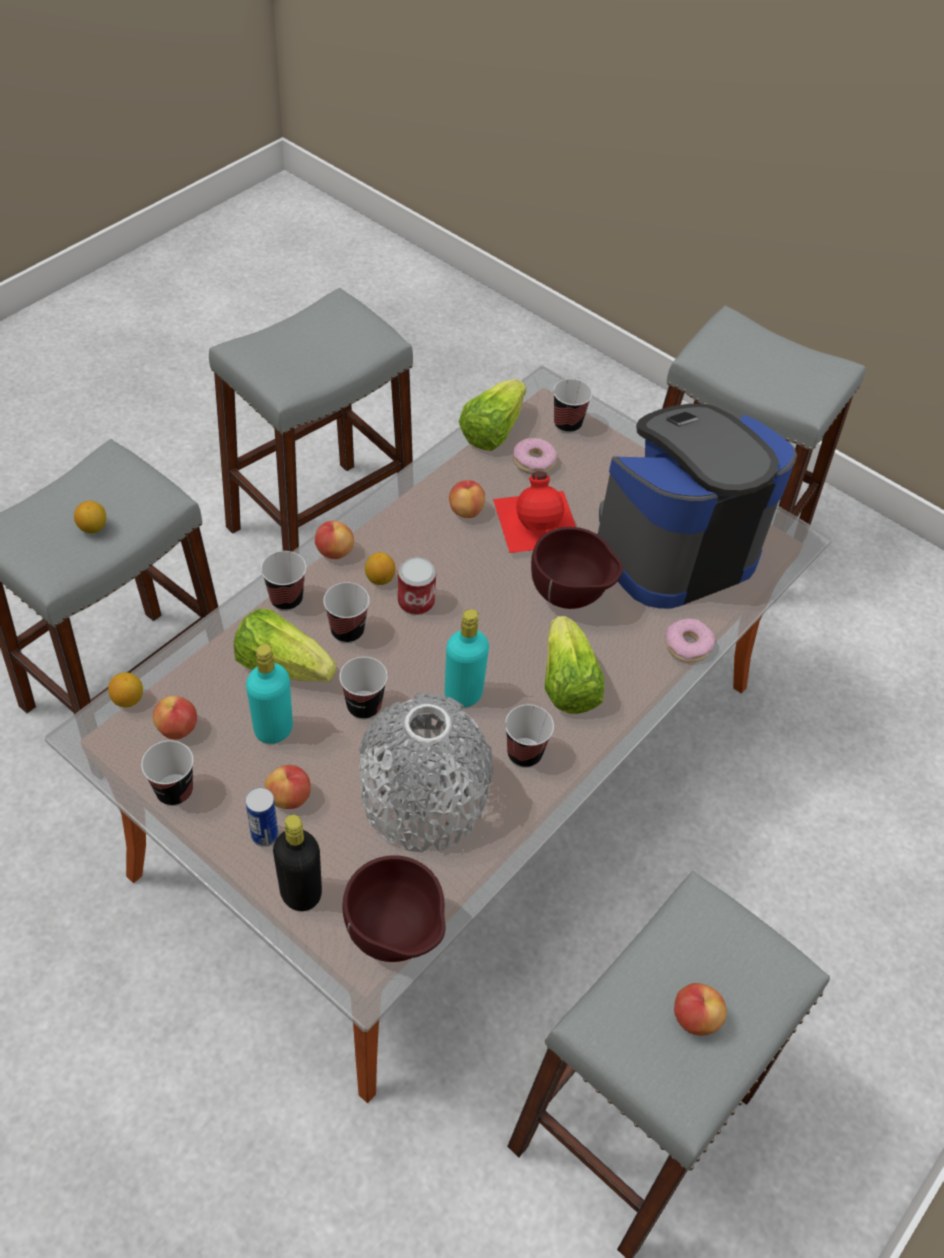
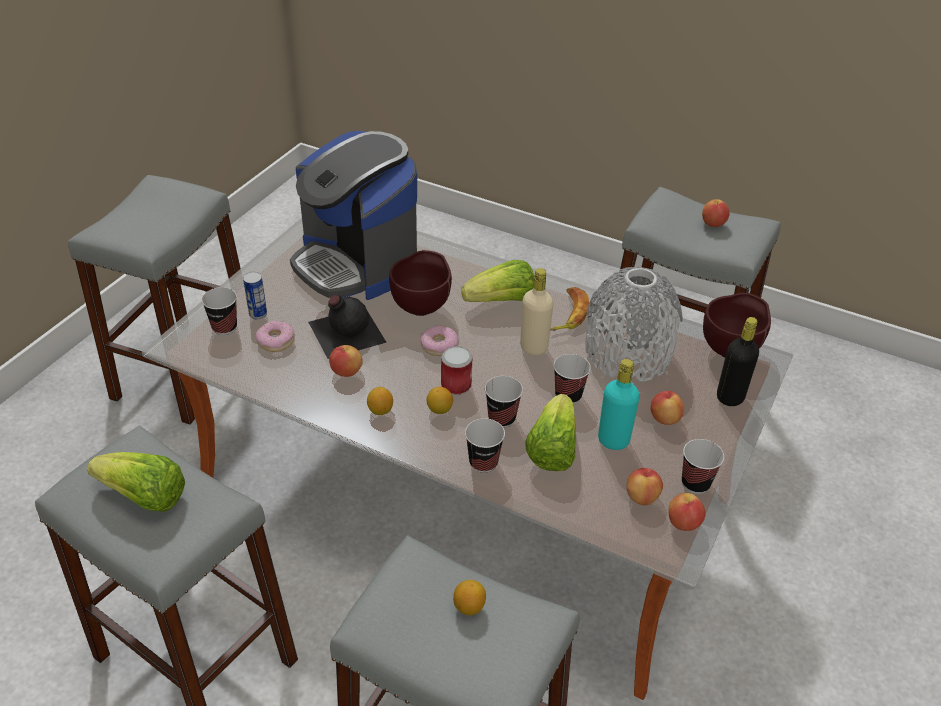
camera: 100 degrees left, 10 degrees down
lemon [108,672,143,708] -> lemon moved to [367,387,393,415]
can [245,787,278,846] -> can moved to [243,272,267,319]
apple [315,521,354,559] -> apple moved to [668,493,706,531]
turquoise bottle [445,609,489,708] -> beige bottle [520,268,553,356]
lettuce [459,379,526,451] -> lettuce moved to [87,452,185,512]
red bottle [493,471,576,553] -> black bottle [308,295,387,359]
cup [505,704,554,768] -> banana [550,287,589,331]
donut [665,618,715,663] -> donut moved to [420,325,459,356]

